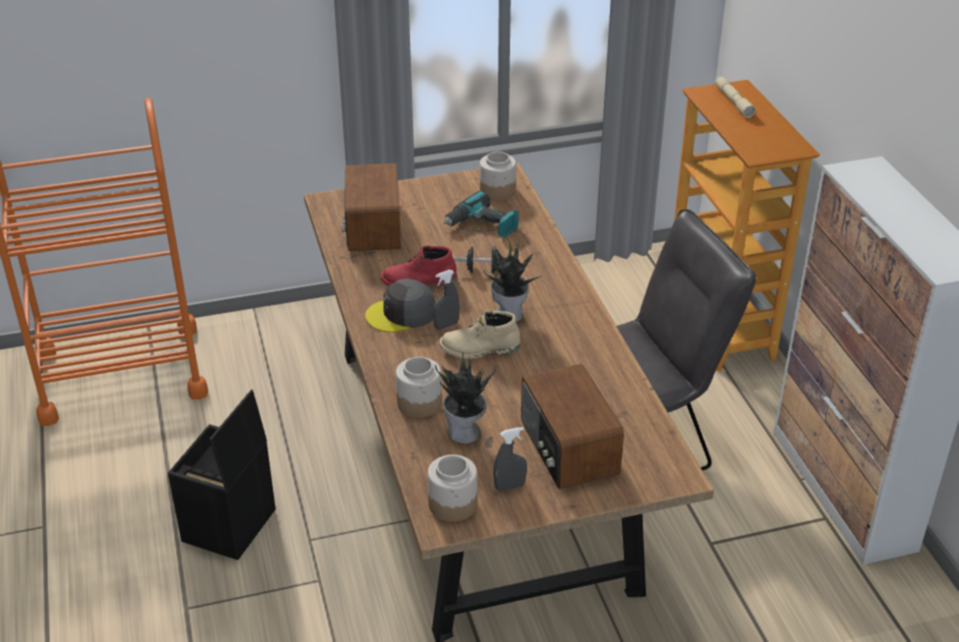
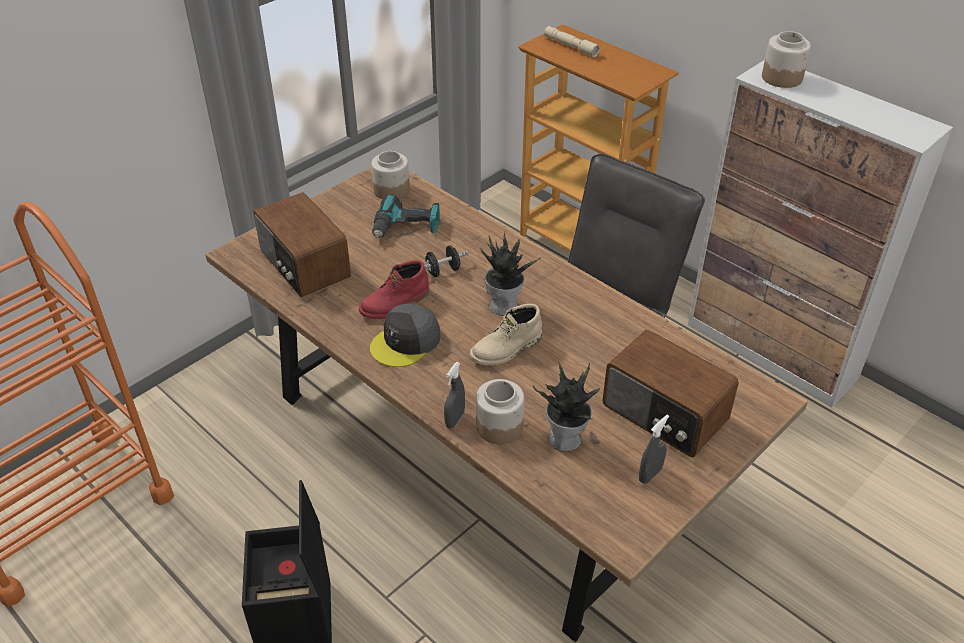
camera: 30 degrees left, 5 degrees up
jar [427,455,477,522] -> jar moved to [762,31,811,88]
grey spray bottle [433,270,460,330] -> grey spray bottle moved to [444,362,465,428]

